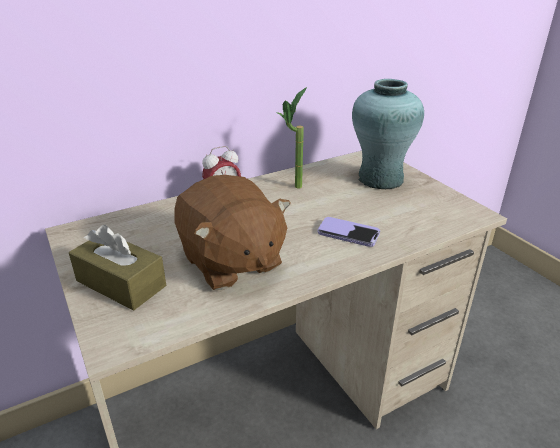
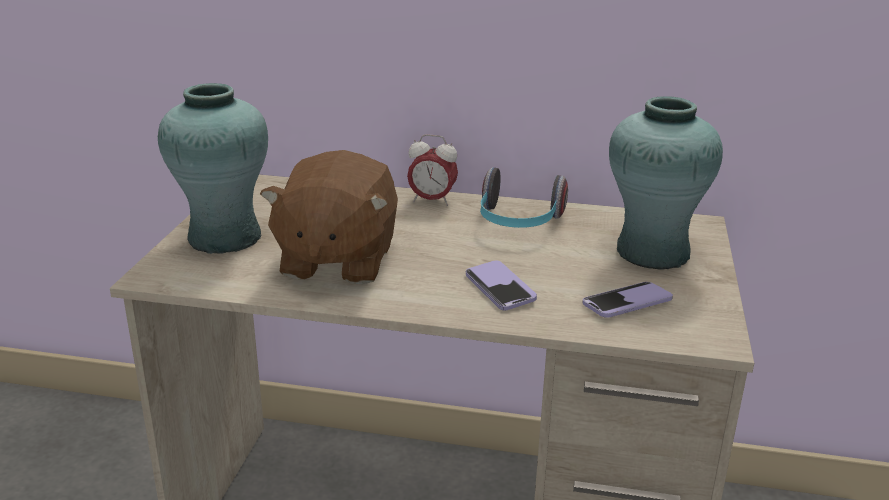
camera: 40 degrees right, 5 degrees down
brown tissue box [69,225,166,310] -> turquoise vase [158,83,268,254]
potted plant [277,87,307,188] -> headphones [480,167,568,228]
none -> phone [583,282,673,318]

